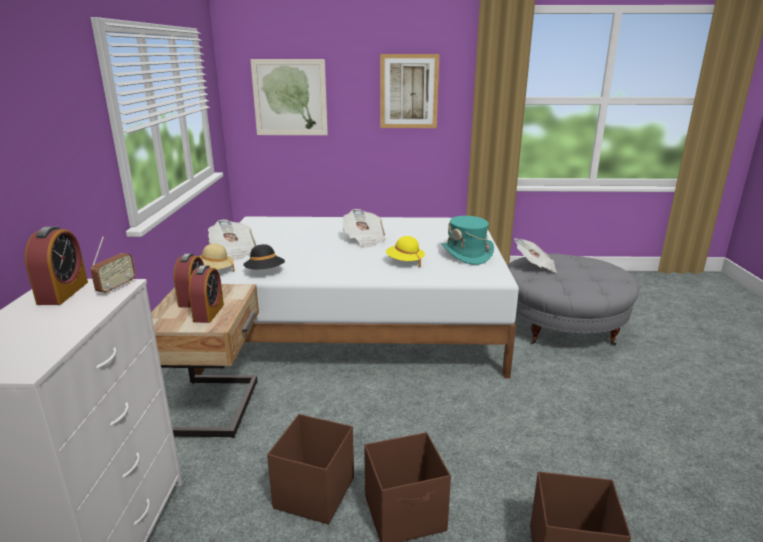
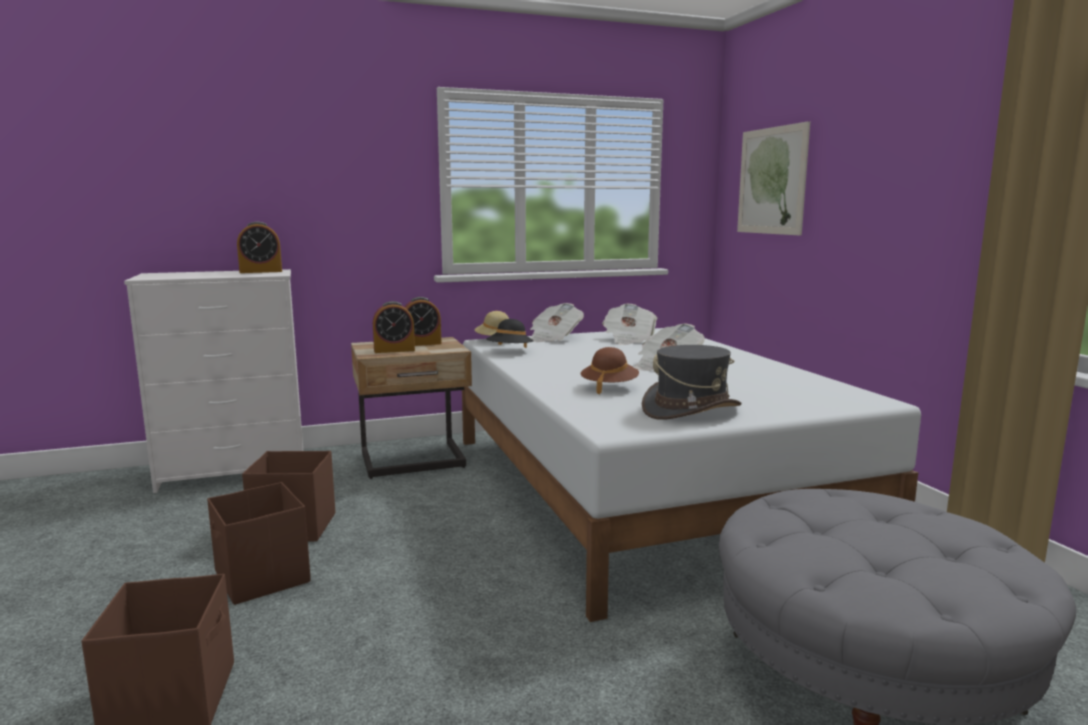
camera: 70 degrees right, 10 degrees down
radio [91,236,136,294] -> none
picture [380,54,440,128] -> none
yellow hat [386,236,425,267] -> brown hat [581,347,639,394]
turquoise hat [442,216,494,265] -> grey hat [642,345,742,420]
newspaper [514,238,557,273] -> newspaper moved to [602,304,657,345]

